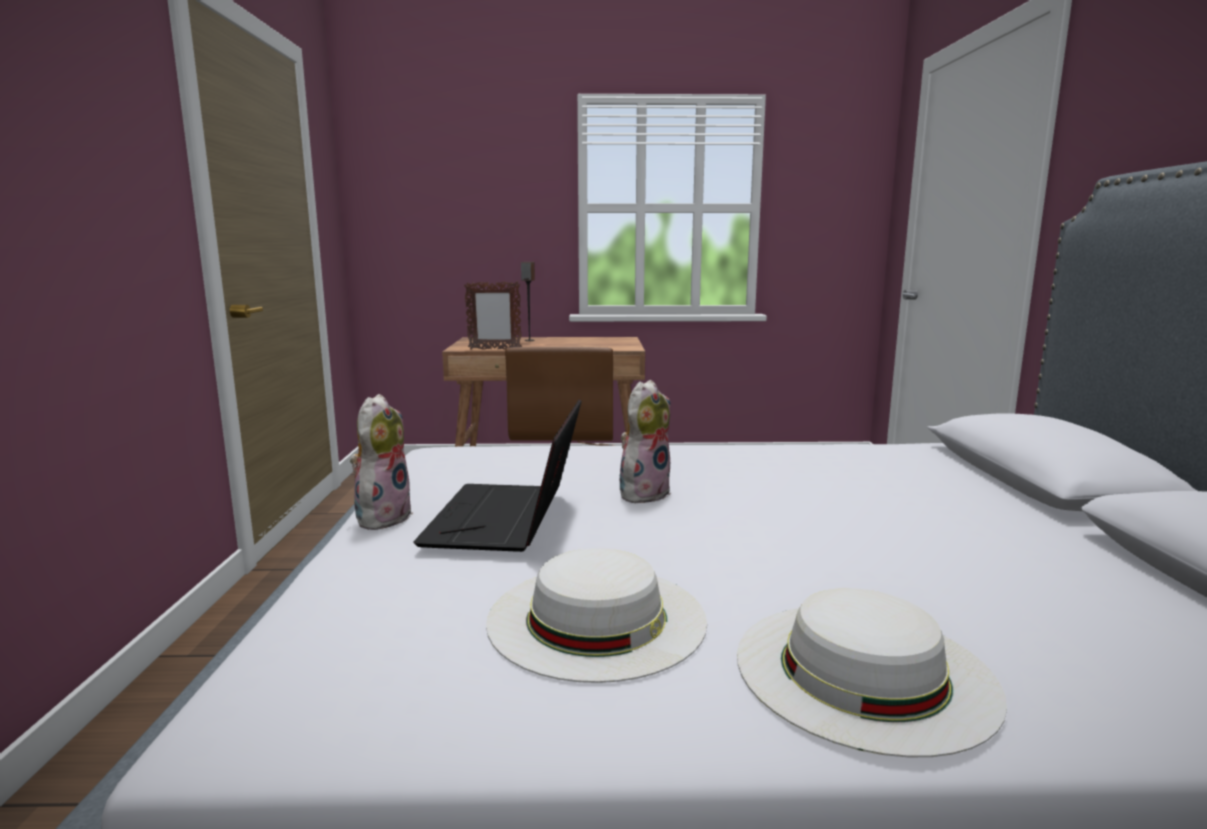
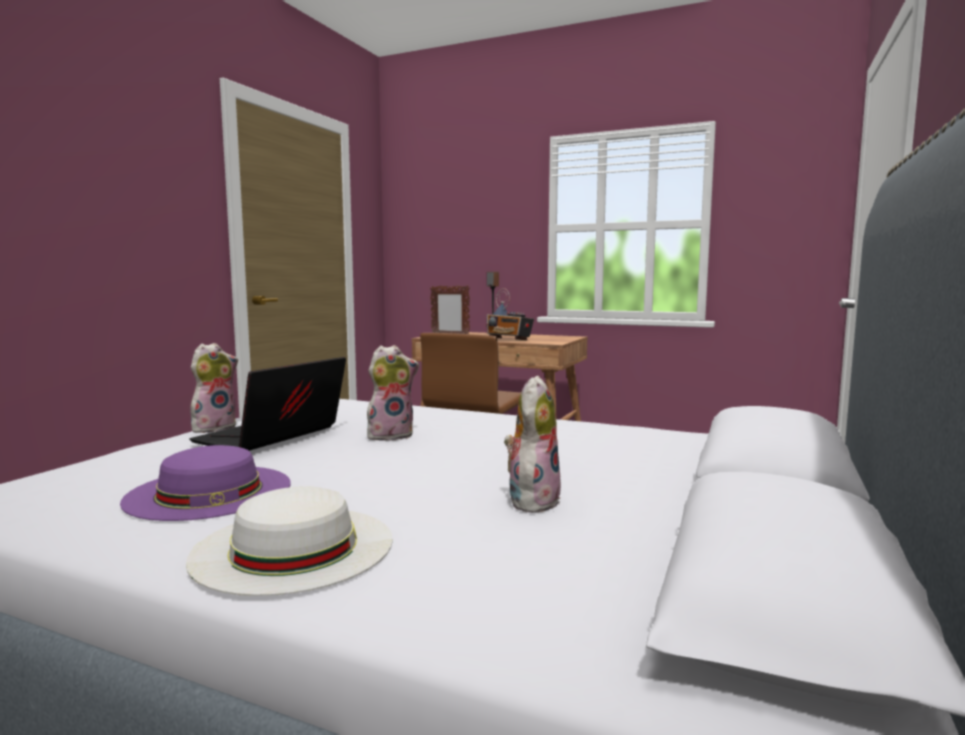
camera: 25 degrees right, 5 degrees down
white hat [486,548,707,683] -> purple hat [120,445,291,521]
none -> radio [486,288,534,340]
none -> plush toy [504,375,561,513]

